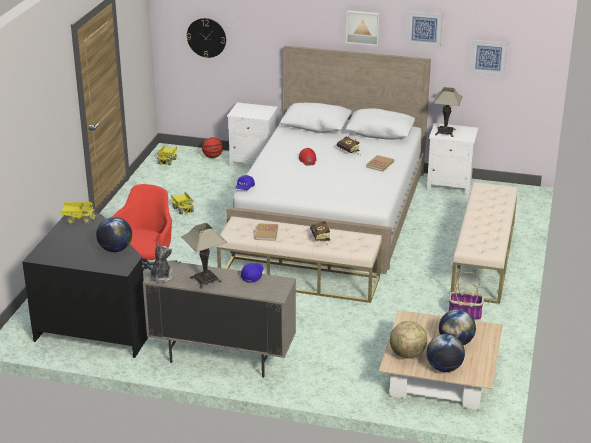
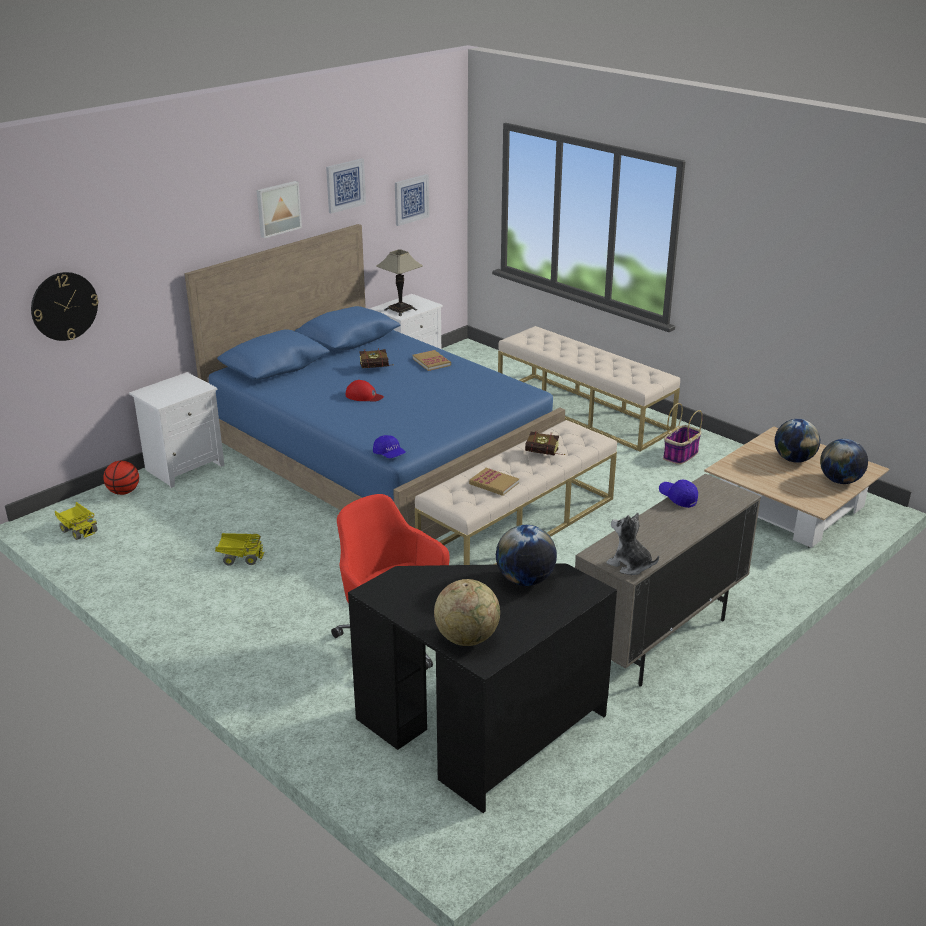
camera: 60 degrees left, 0 degrees up
toy truck [61,202,96,225] -> none
table lamp [181,223,227,288] -> none
white bed [226,45,431,274] -> blue bed [184,224,565,539]
globe [390,321,427,358] -> globe moved to [434,579,500,646]

